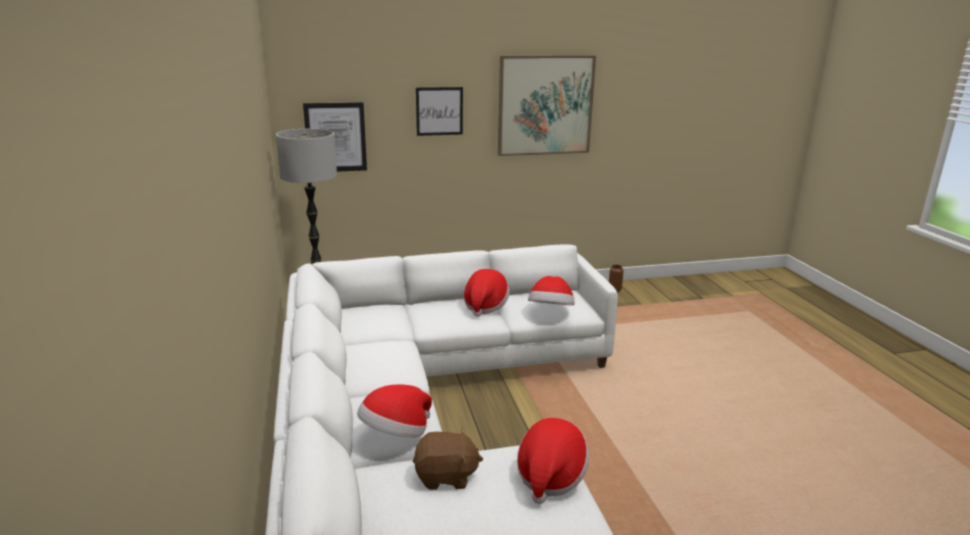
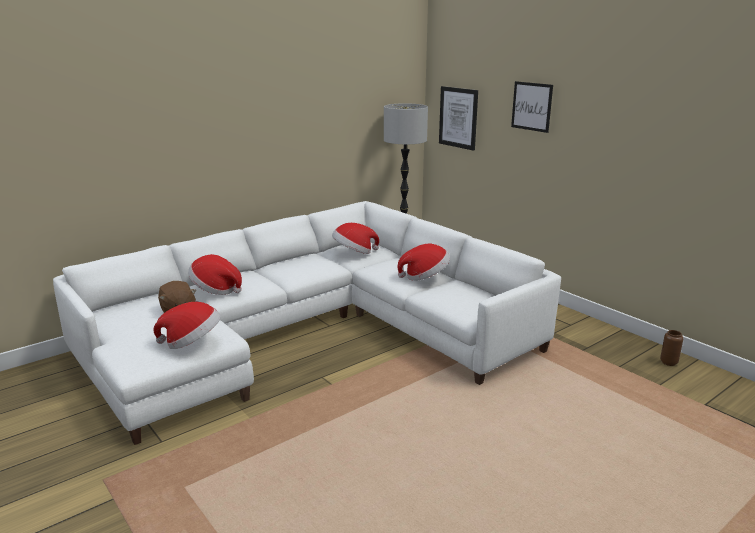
camera: 65 degrees right, 0 degrees up
picture [498,55,596,156] -> none
hat [528,276,575,305] -> hat moved to [332,223,379,254]

